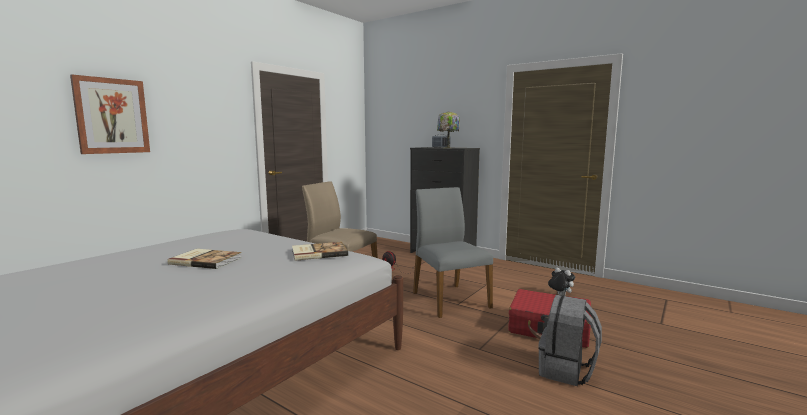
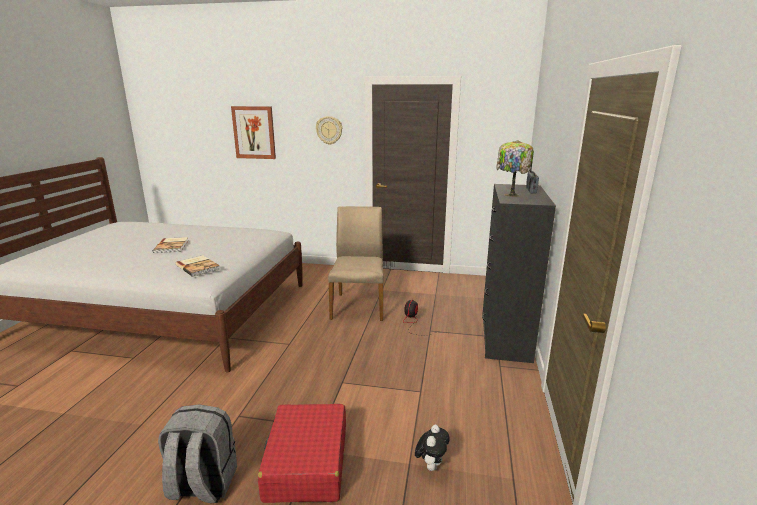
camera: 65 degrees right, 10 degrees up
grey chair [413,187,493,318] -> none
none -> wall clock [316,116,342,145]

